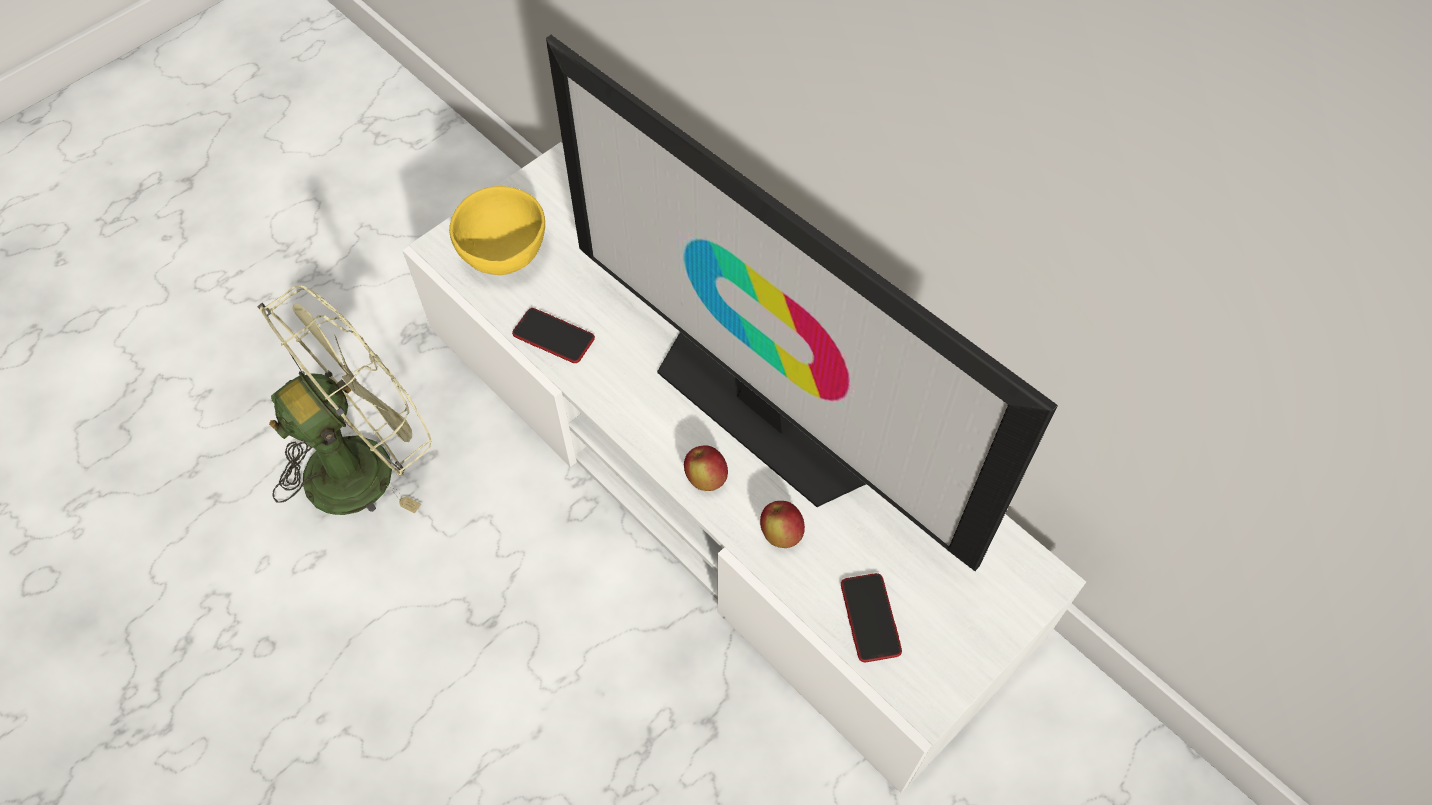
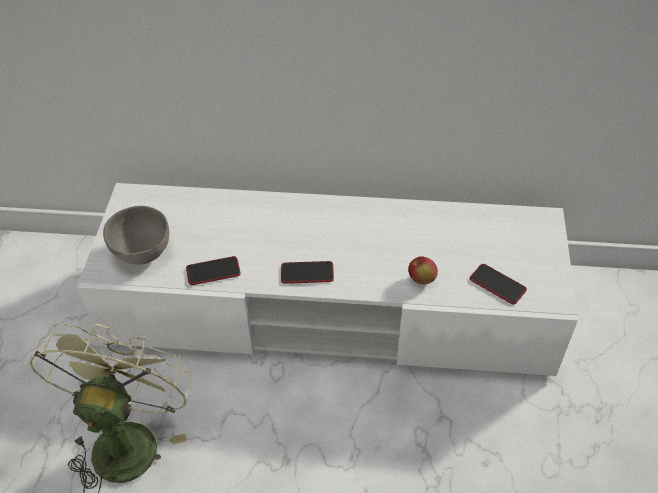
camera: 40 degrees left, 10 degrees down
yellow bowl [449,186,545,275] -> grey bowl [103,206,169,265]
television [546,35,1058,571] -> none
apple [684,446,728,491] -> none
none -> phone [281,261,334,284]

